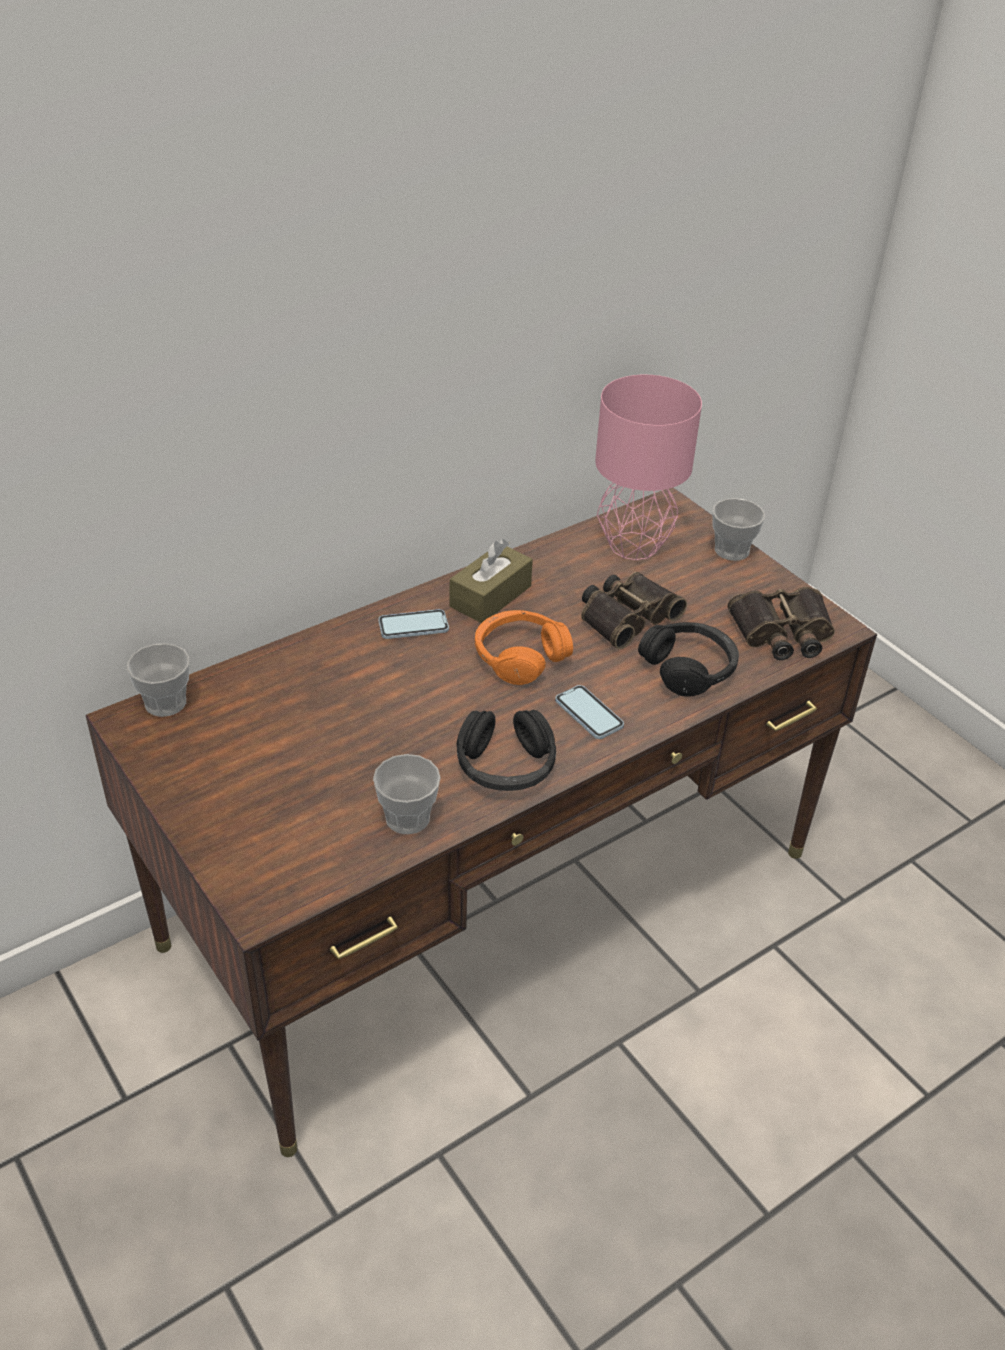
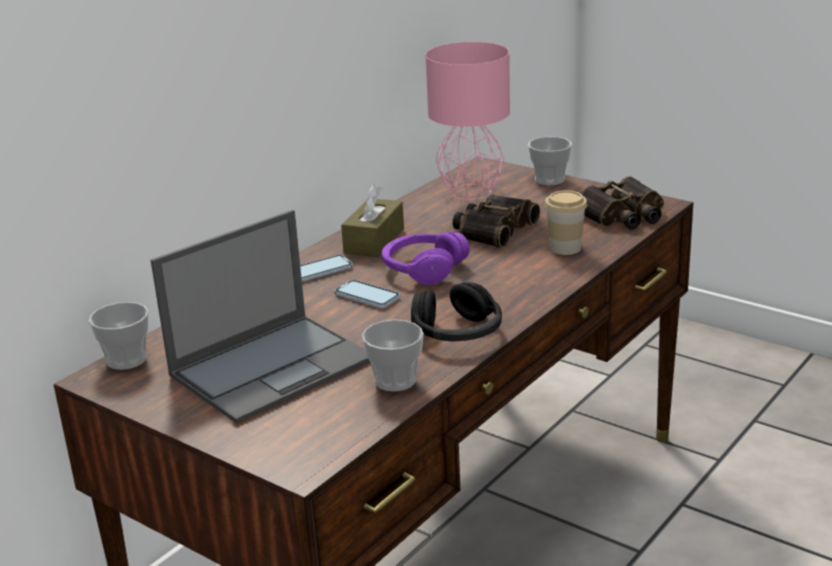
camera: 15 degrees left, 15 degrees down
orange headphones [475,610,573,685] -> purple headphones [382,231,470,285]
phone [555,685,624,739] -> phone moved to [335,280,400,308]
black headphones [638,622,739,697] -> cup [545,190,587,255]
none -> laptop [151,210,370,424]

